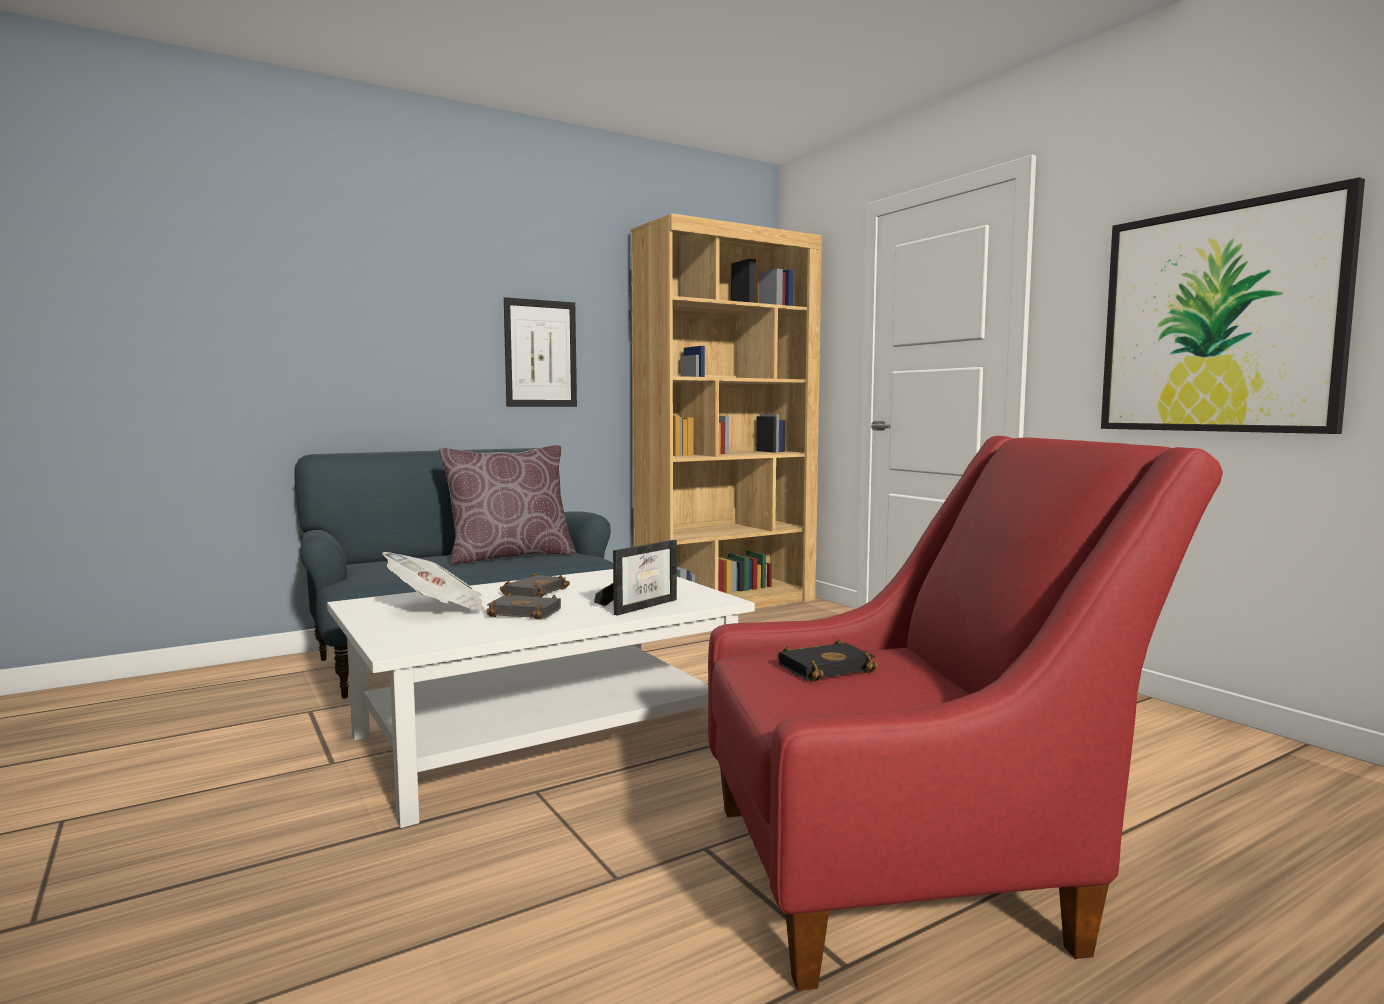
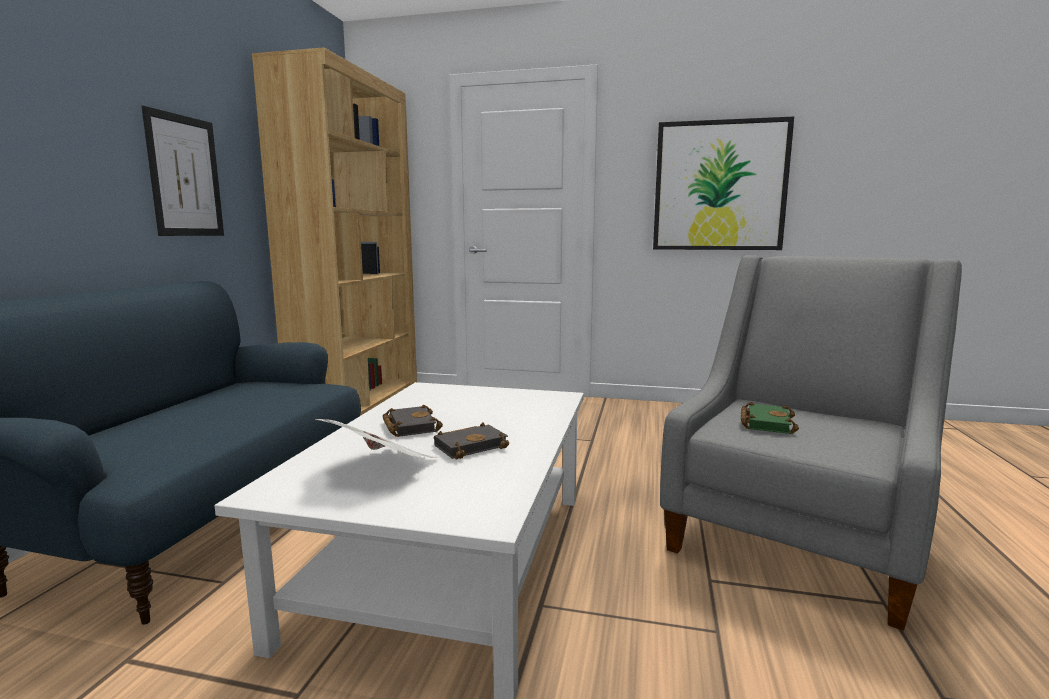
camera: 45 degrees left, 5 degrees up
brown pillow [439,445,576,564] -> none
picture frame [594,540,677,616] -> none
red armchair [708,436,1223,991] -> grey armchair [660,255,962,631]
black book [777,639,877,682] -> green book [741,402,799,434]

